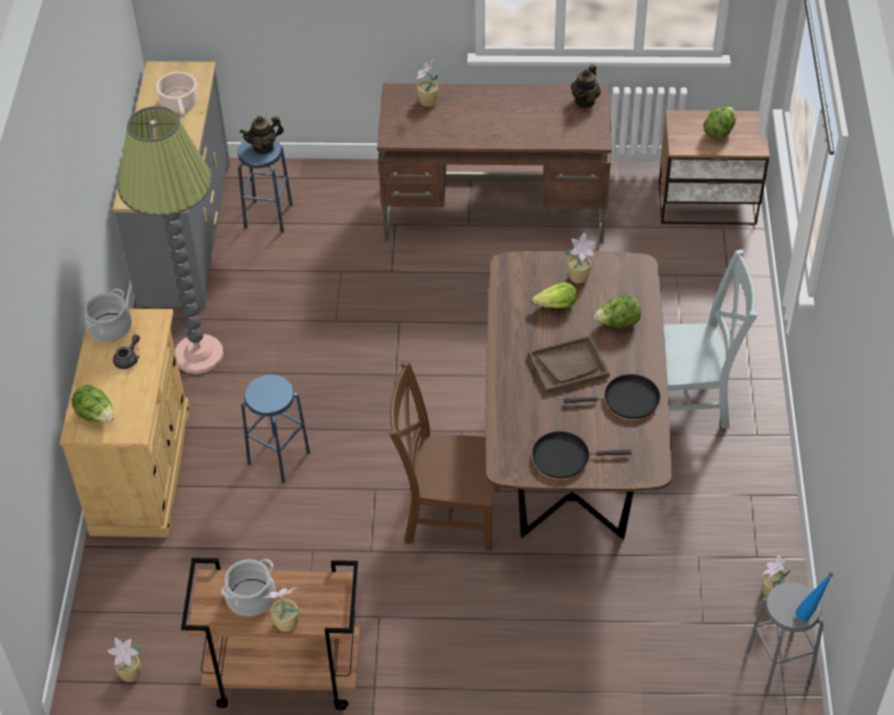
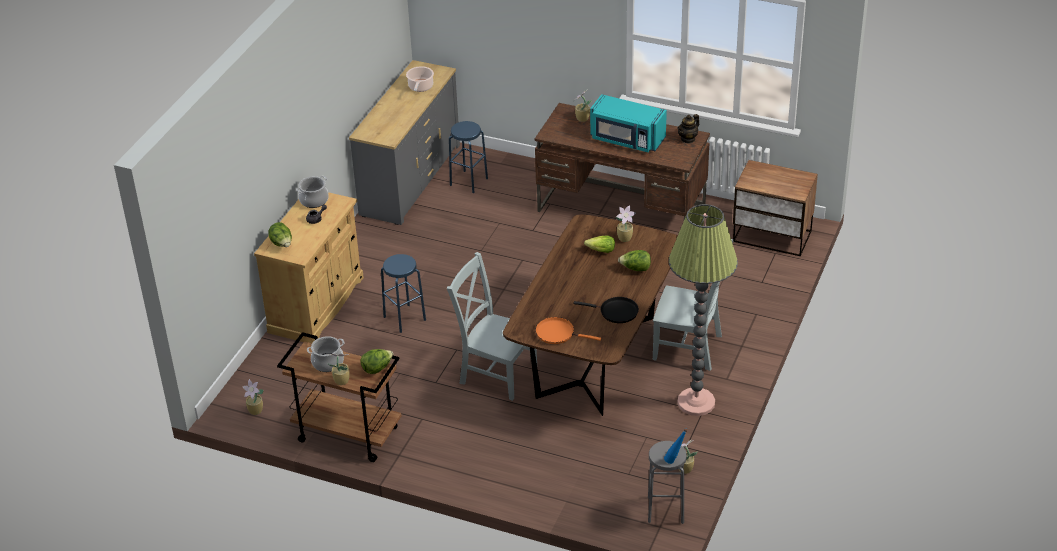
camera: 20 degrees right, 10 degrees down
floor lamp [118,106,224,374] -> floor lamp moved to [669,204,738,416]
teapot [240,116,284,154] -> none
brown chair [388,360,499,550] -> grey chair [447,252,537,401]
brown tray [528,335,610,394] -> none
black frying pan [532,431,631,478] -> orange frying pan [535,317,601,344]
lettuce [703,107,736,139] -> lettuce moved to [360,349,393,374]
none -> turquoise microwave [590,94,667,152]

